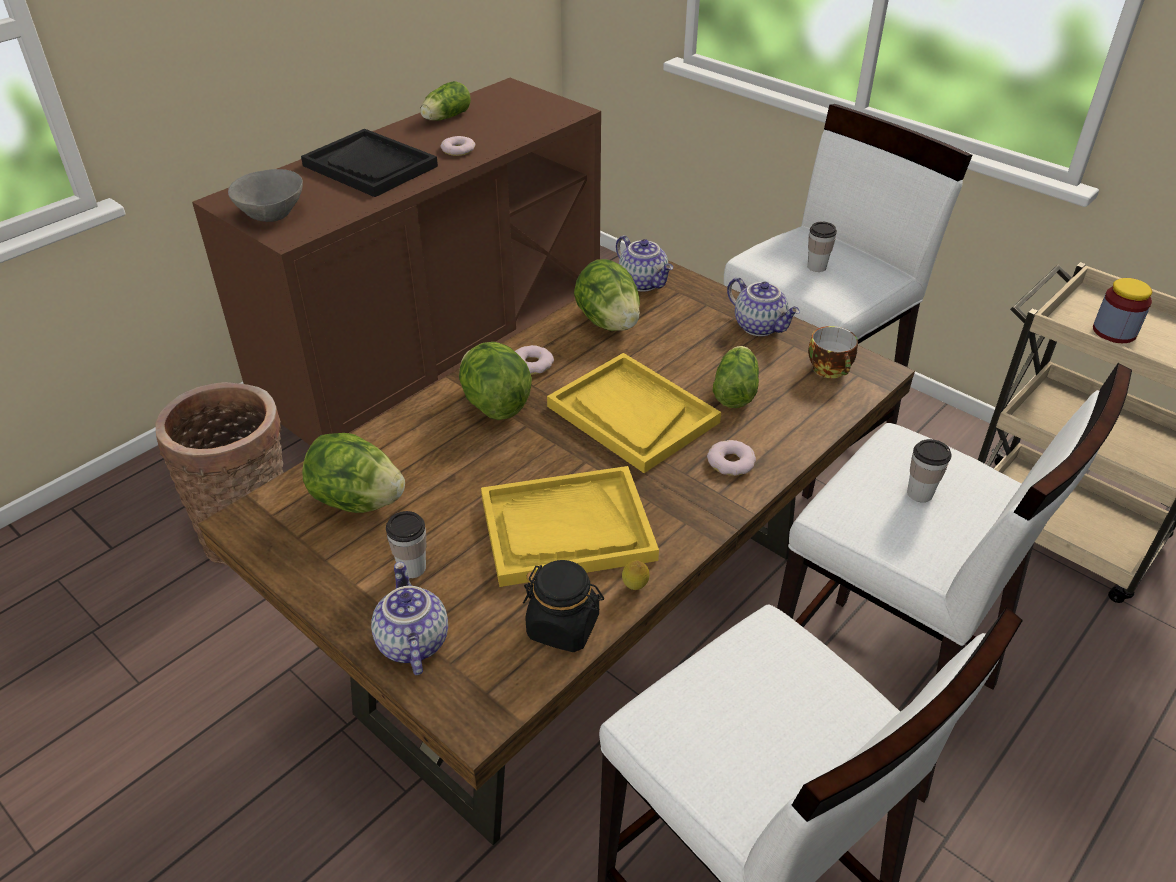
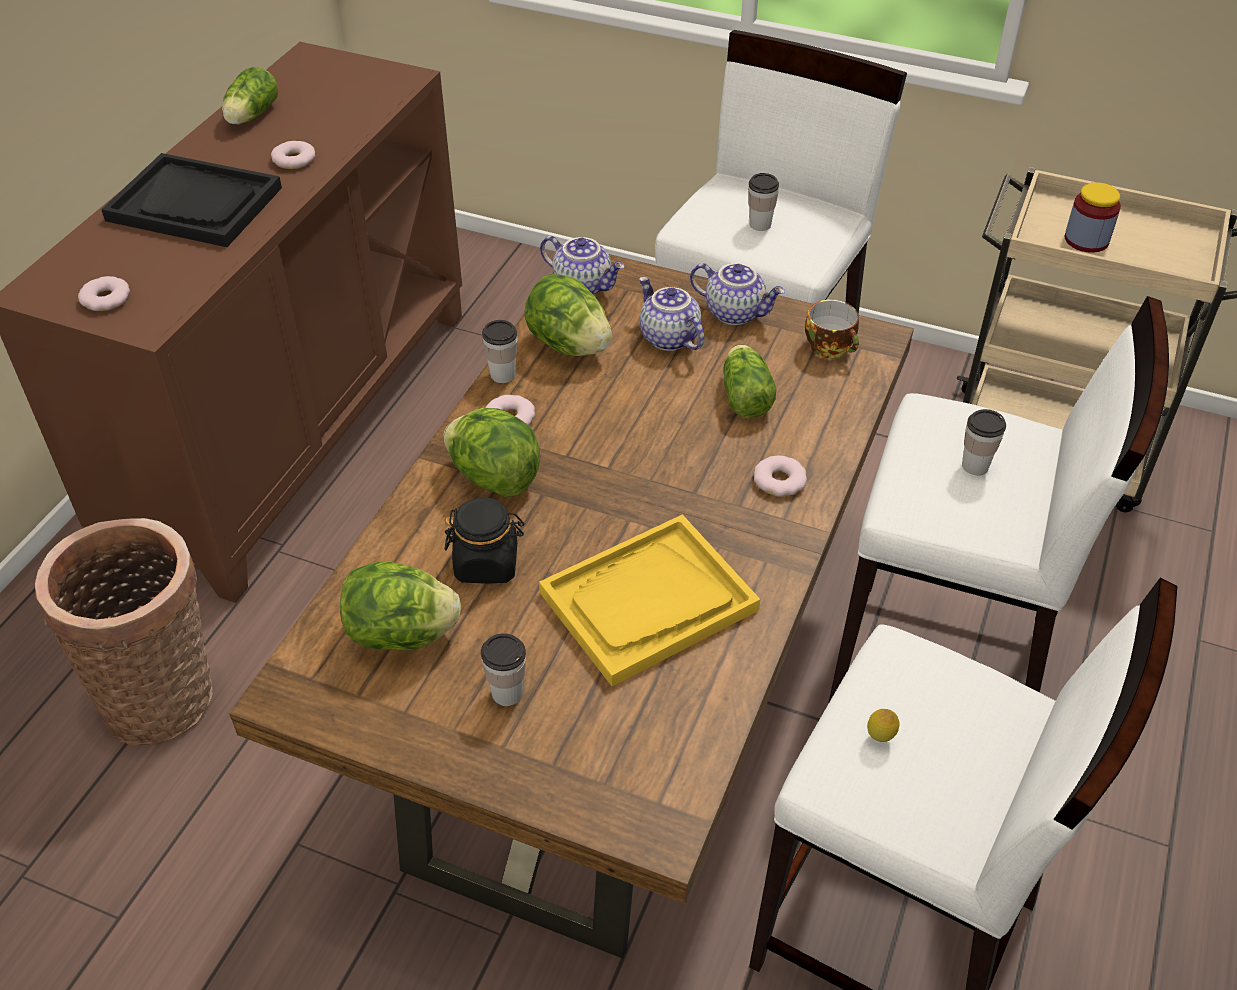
camera: 20 degrees left, 5 degrees up
grey bowl [228,169,303,222] -> donut [78,276,130,311]
teapot [371,562,448,675] -> teapot moved to [639,277,704,351]
black jar [523,560,604,652] -> black jar moved to [445,497,524,584]
yellow tray [547,353,721,473] -> none
lemon [622,560,650,590] -> lemon moved to [867,709,900,742]
none -> cup [482,320,518,383]

